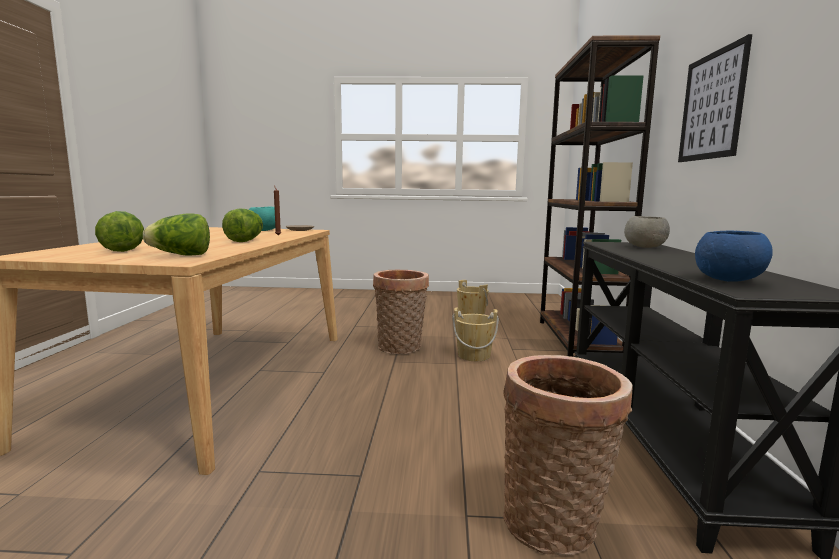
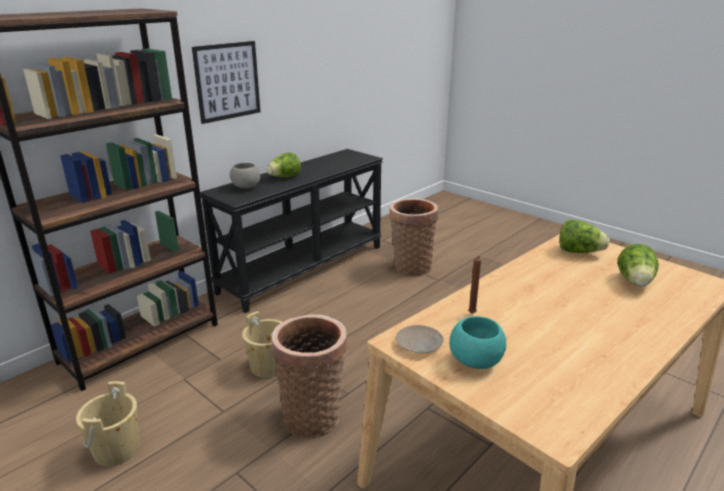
camera: 140 degrees left, 15 degrees up
lettuce [222,208,263,242] -> lettuce moved to [267,153,301,177]
blue bowl [695,230,773,282] -> none

